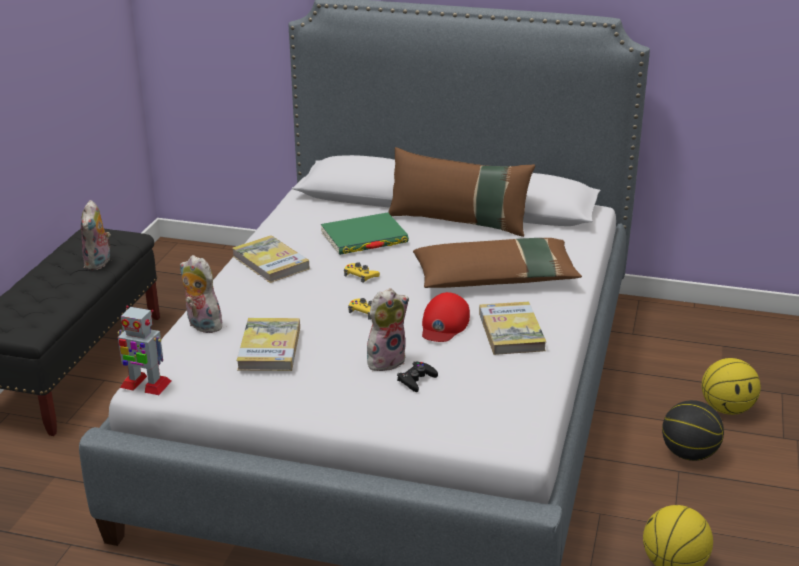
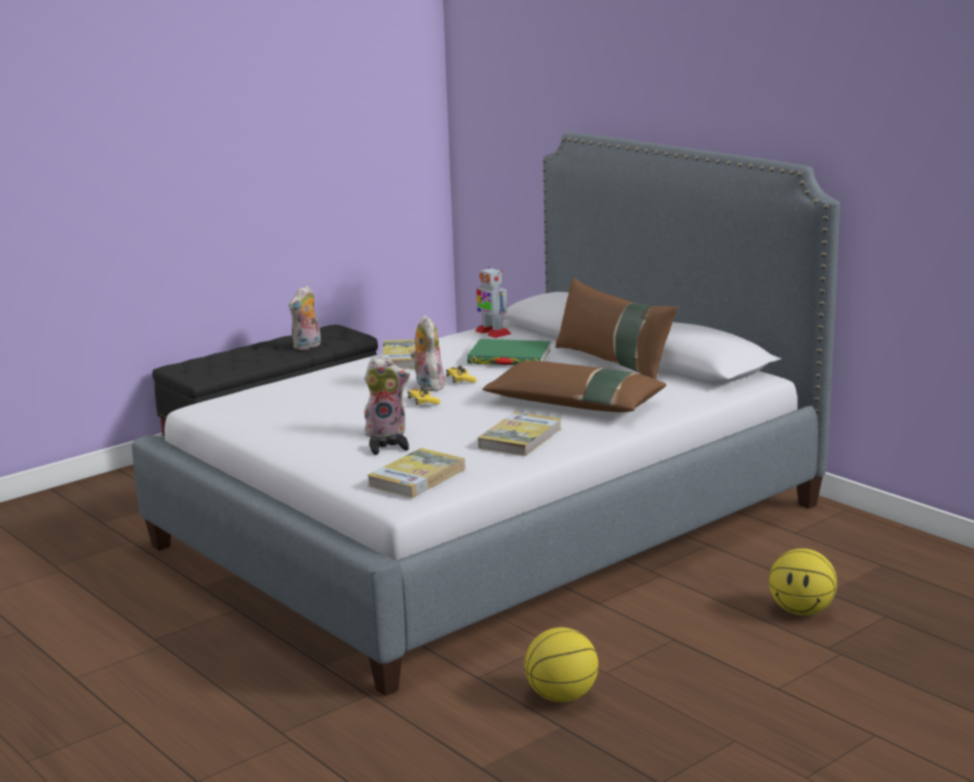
camera: 35 degrees right, 10 degrees down
toy robot [118,306,172,395] -> toy robot moved to [475,267,511,338]
plush toy [180,255,222,333] -> plush toy moved to [410,315,444,391]
book [236,318,300,371] -> book moved to [367,448,465,498]
red cap [422,292,470,342] -> none
basketball [662,400,724,461] -> none

